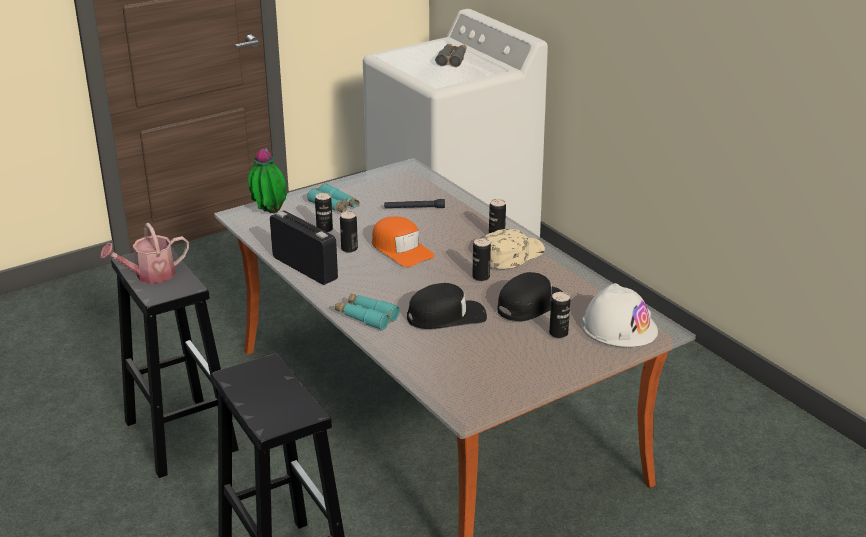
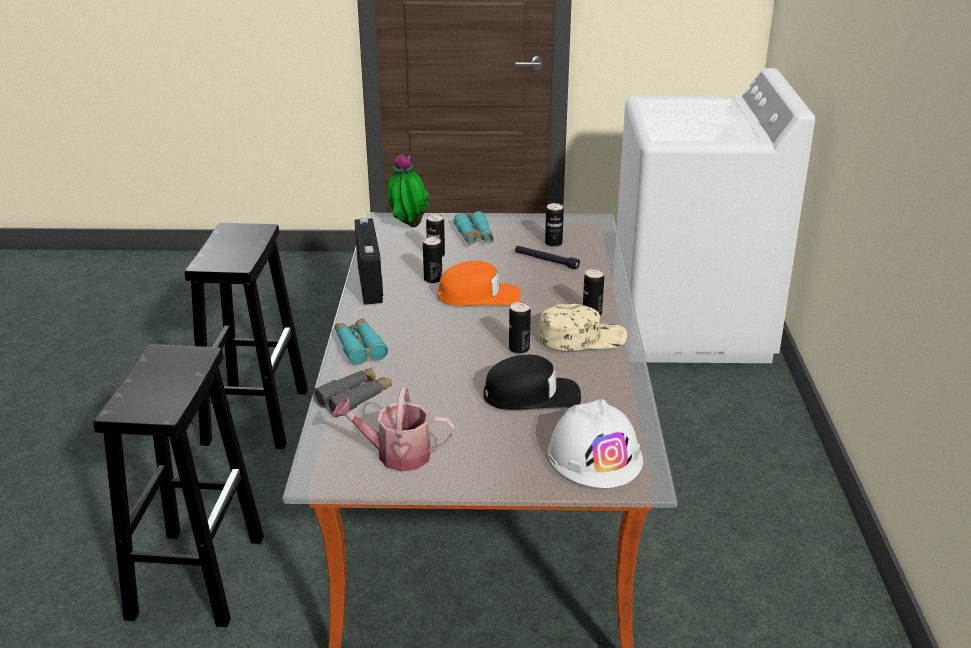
camera: 35 degrees right, 0 degrees up
watering can [100,223,189,284] -> watering can moved to [332,387,455,471]
orange cap [372,216,435,267] -> orange cap turned 90 degrees counterclockwise [437,261,520,306]
black cap [407,283,487,329] -> none
grey binoculars [435,44,466,67] -> grey binoculars moved to [313,367,392,417]
can [549,292,570,338] -> can moved to [545,203,564,247]

